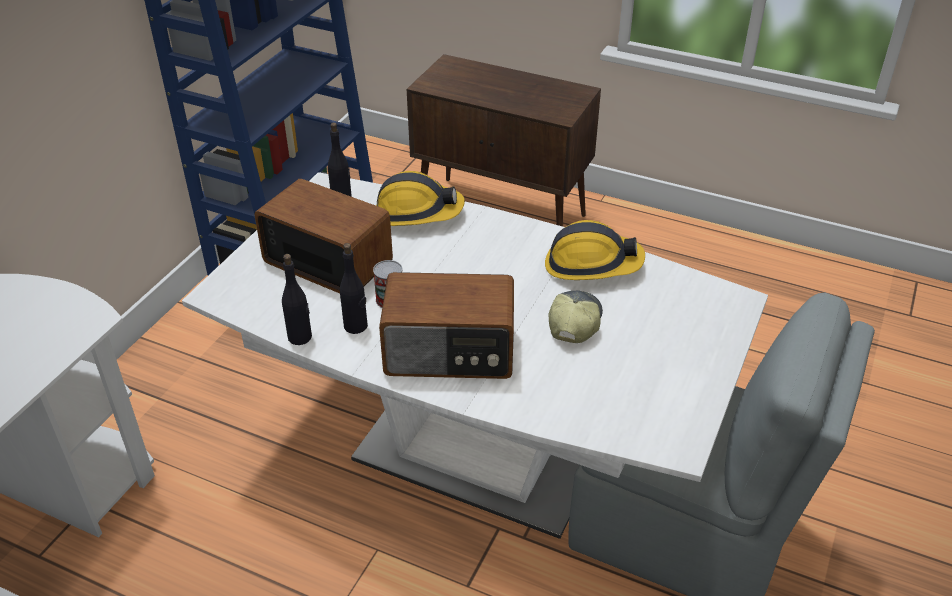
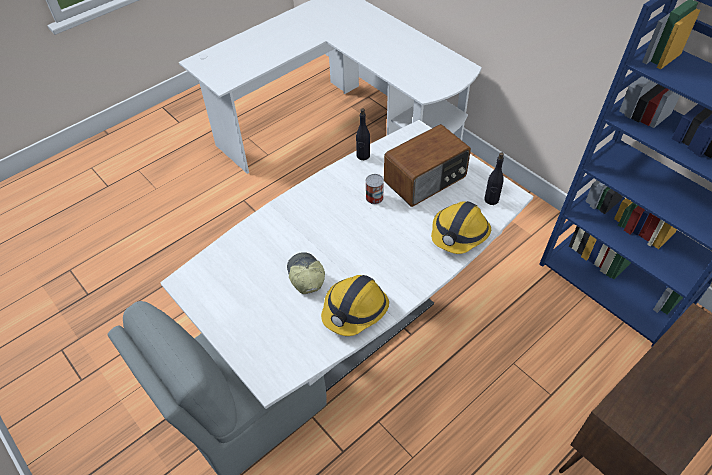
camera: 115 degrees right, 10 degrees up
black bottle [340,243,368,334] -> none
radio [379,272,514,379] -> none
cap [548,291,603,344] -> cap turned 150 degrees counterclockwise [287,252,325,294]

